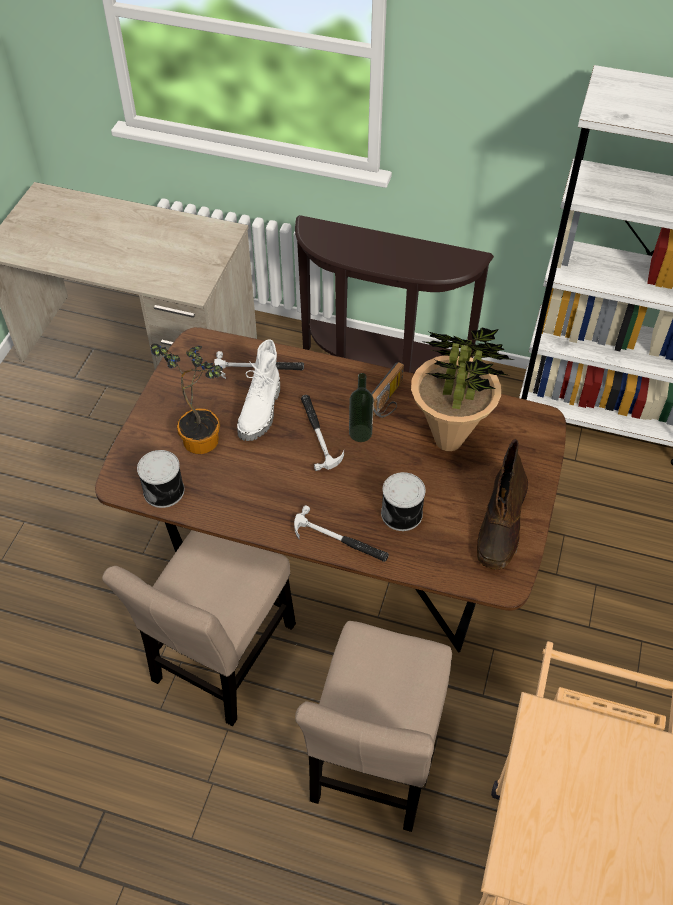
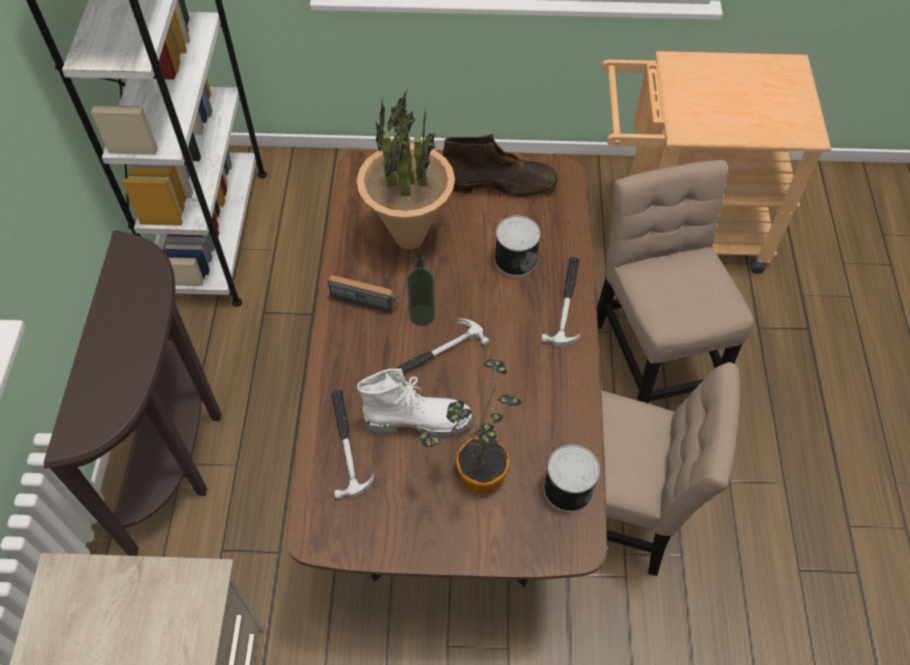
camera: 105 degrees left, 5 degrees up
beige chair [295,621,452,832] -> beige chair turned 105 degrees counterclockwise [597,160,753,404]

